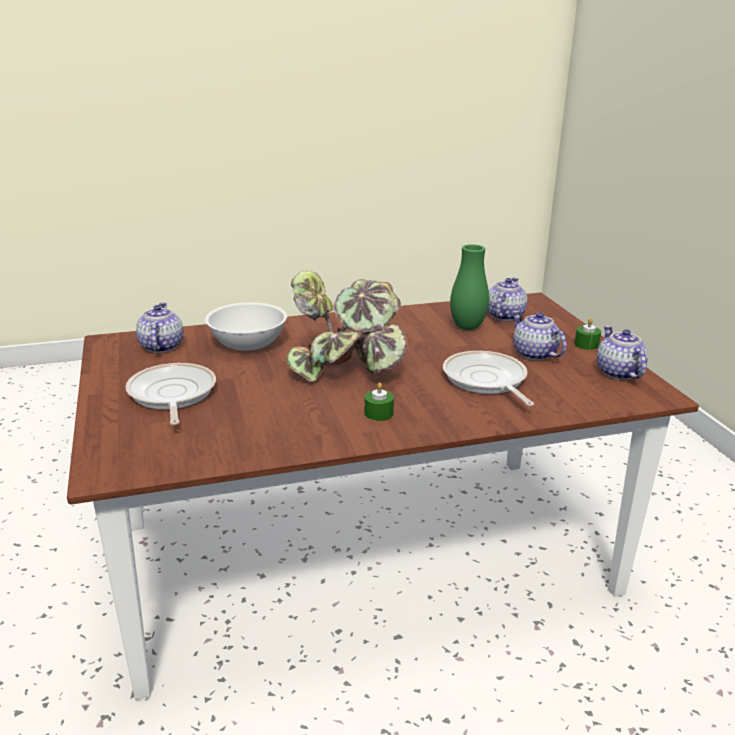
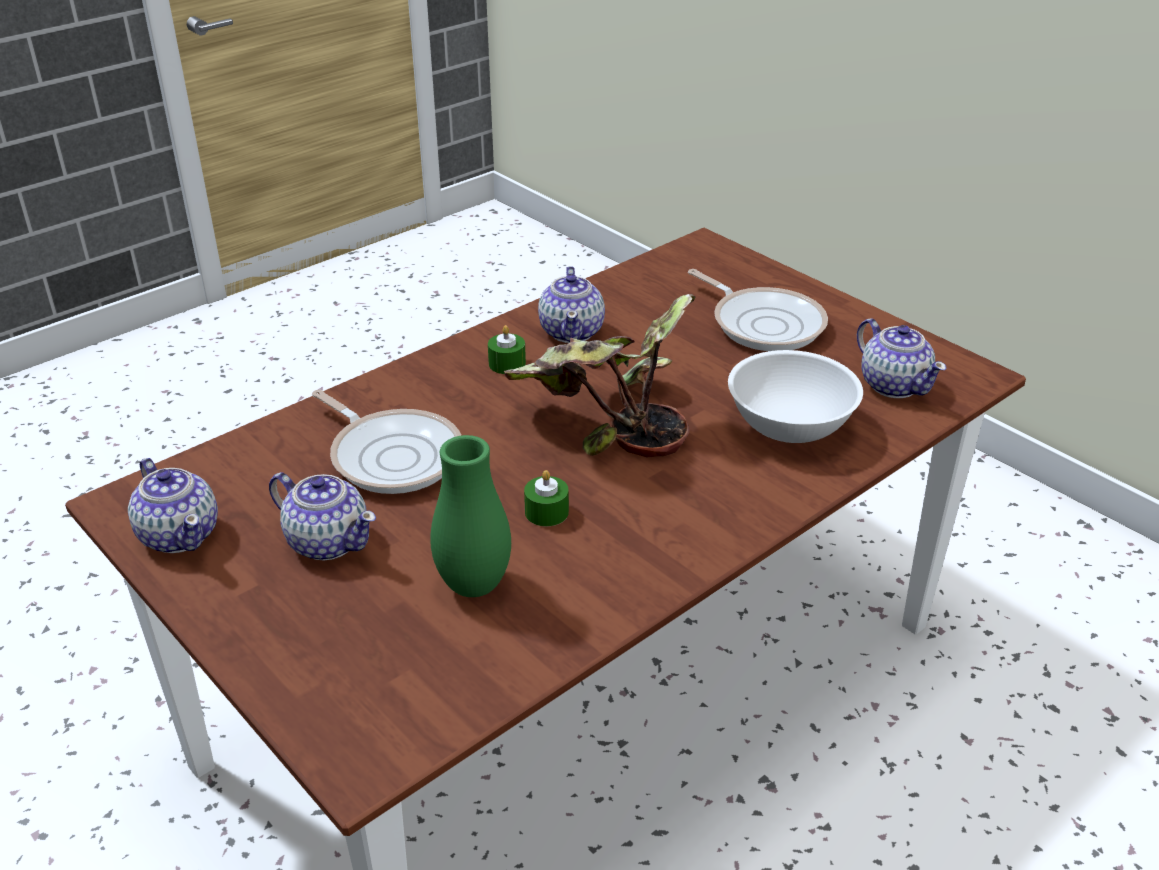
camera: 155 degrees right, 10 degrees up
teapot [488,278,528,321] -> teapot moved to [538,266,605,343]
green candle [574,318,601,350] -> green candle moved to [524,470,569,526]

